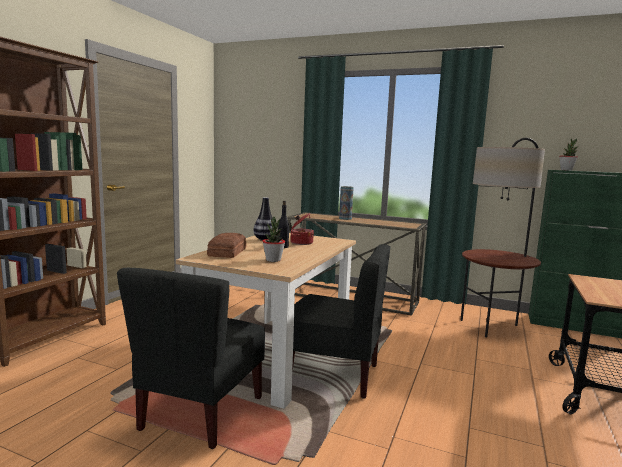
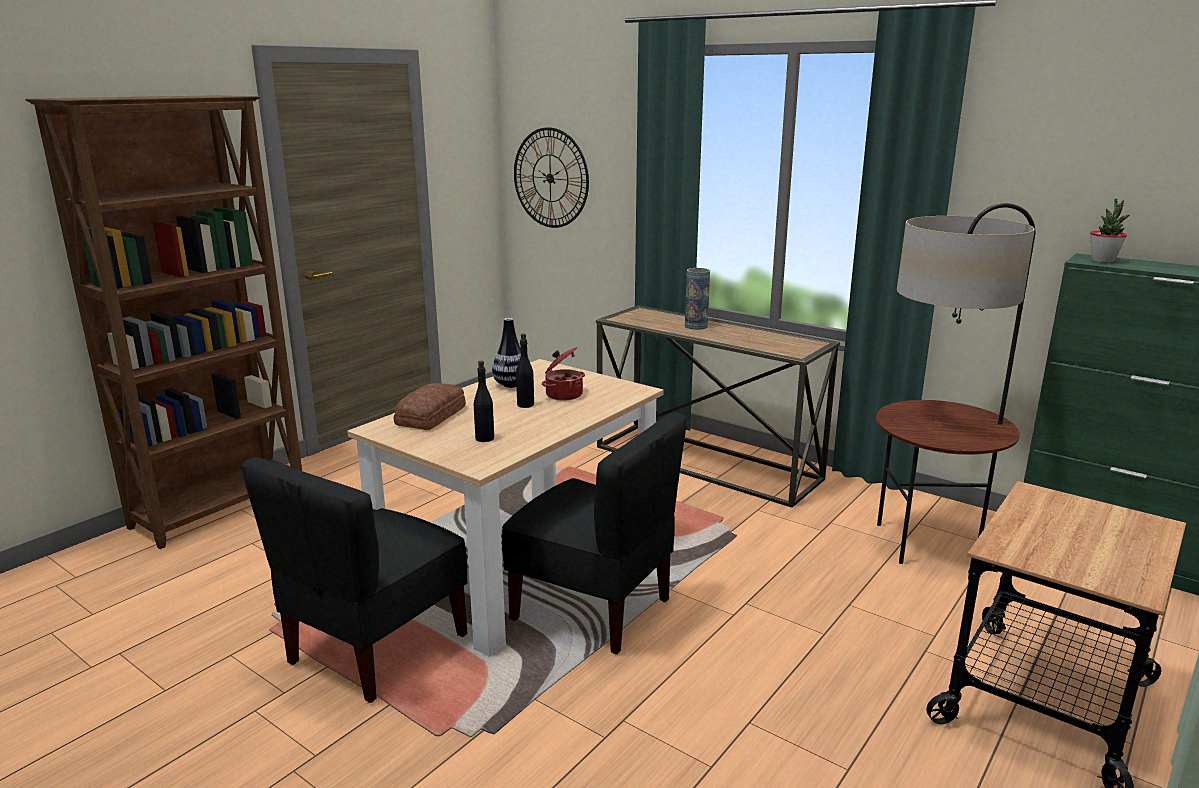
camera: 15 degrees right, 10 degrees up
potted plant [262,217,285,262] -> black bottle [474,361,494,442]
none -> wall clock [514,127,589,228]

